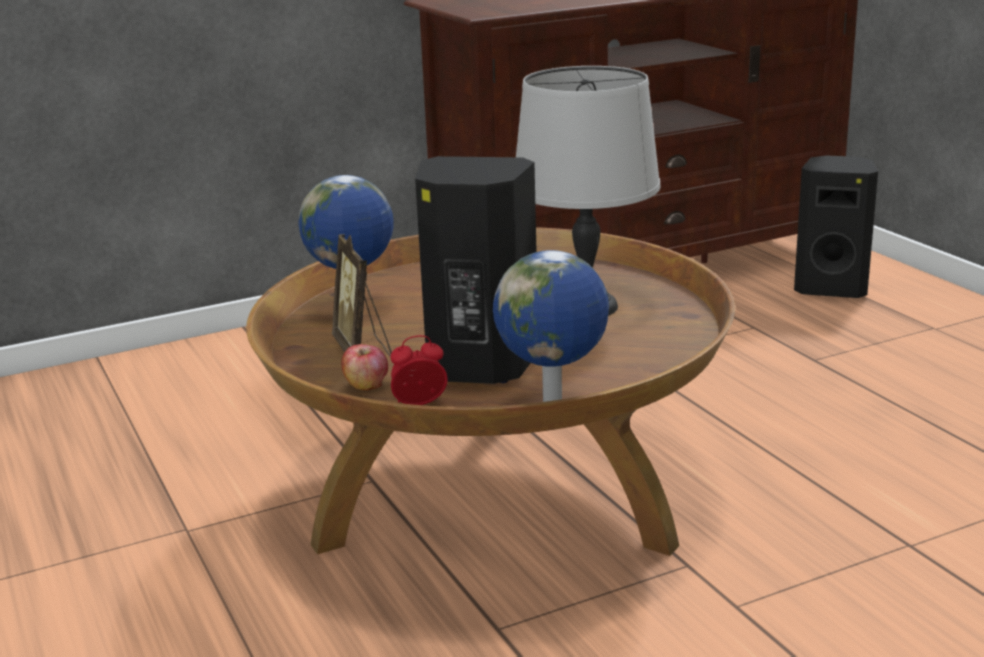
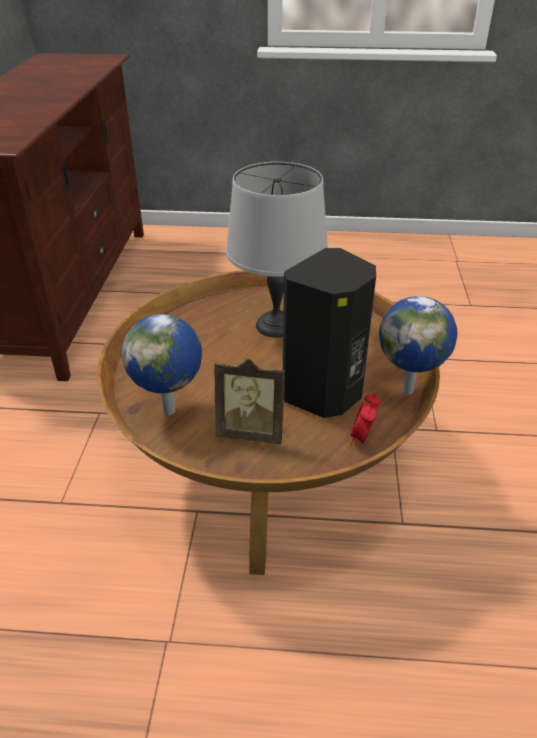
camera: 60 degrees left, 15 degrees up
apple [341,344,388,390] -> none
black speaker [794,155,878,298] -> none

